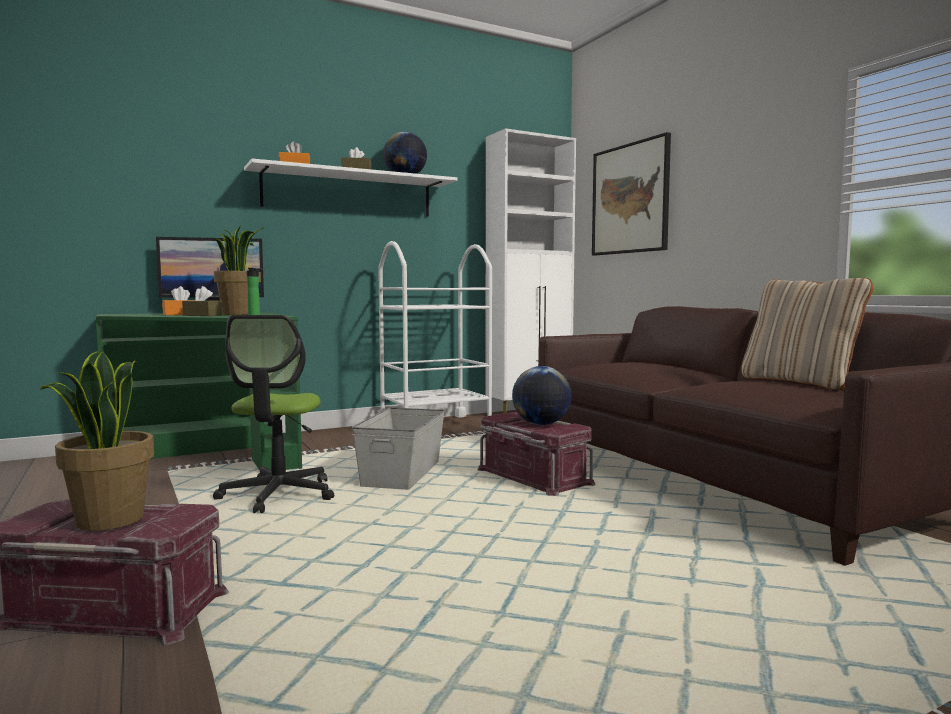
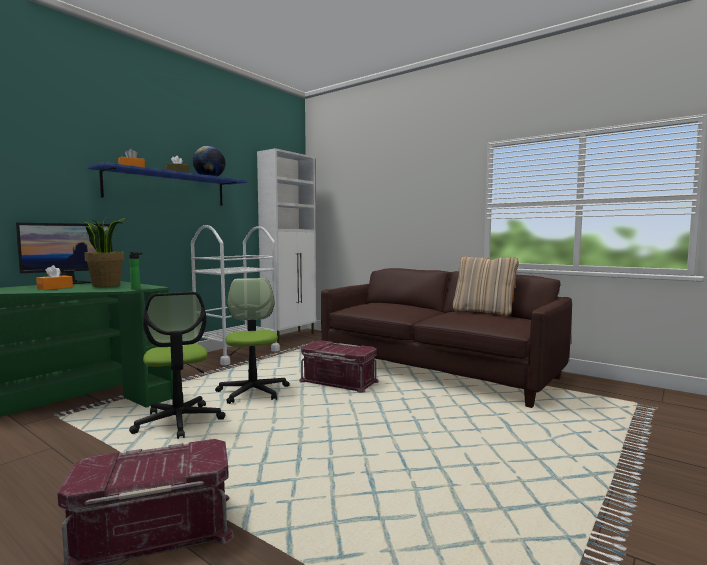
camera: 25 degrees left, 0 degrees up
potted plant [40,350,154,531] -> none
brown tissue box [182,286,222,316] -> none
white shelf [244,159,458,217] -> blue shelf [87,162,247,205]
grey storage box [352,408,445,490] -> office chair [215,278,290,404]
globe [512,366,572,425] -> none
picture [592,132,671,255] -> none

